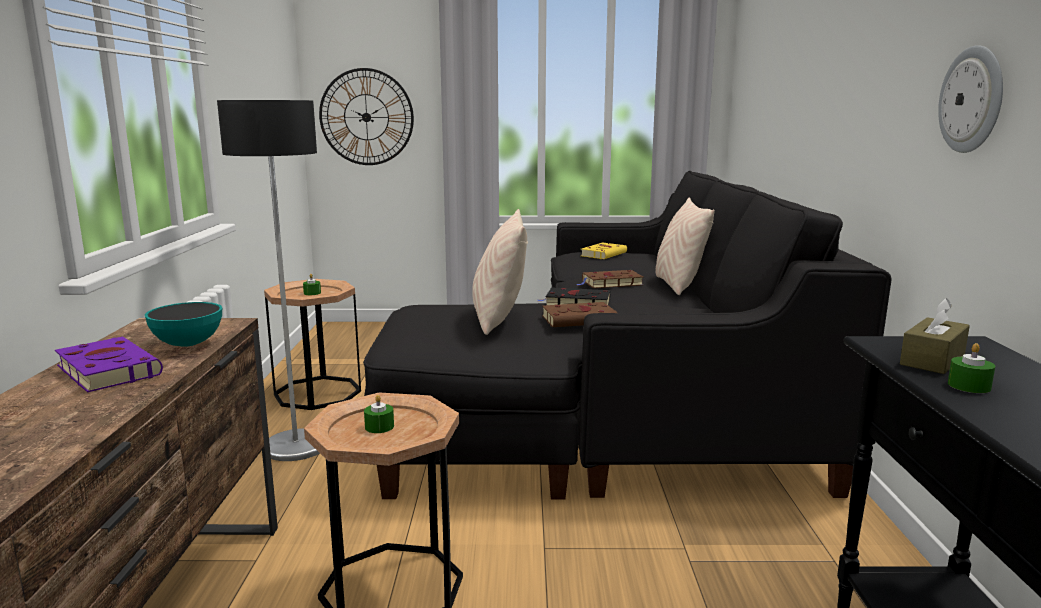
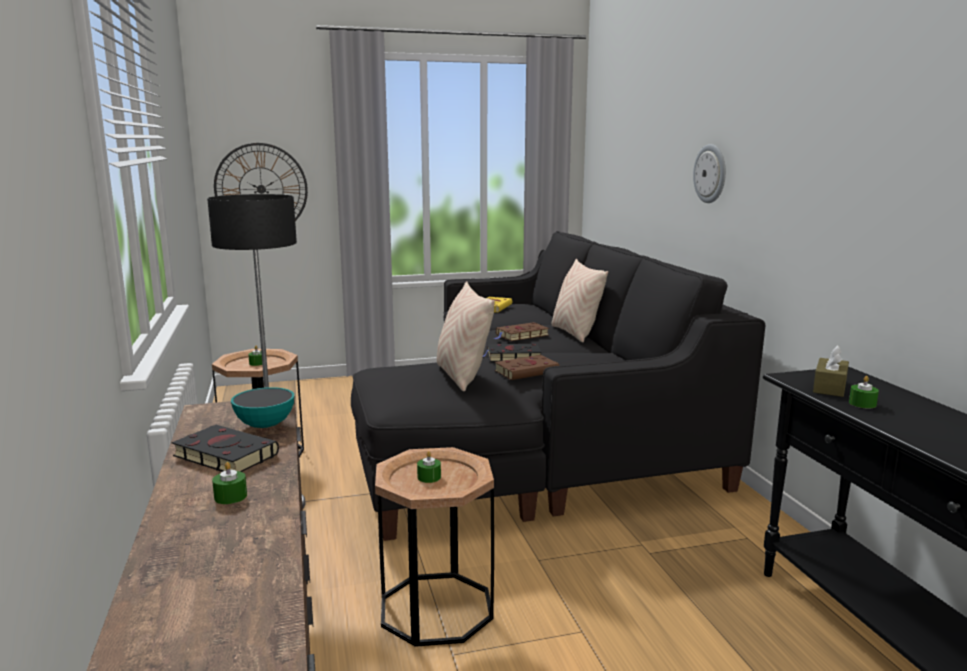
camera: 15 degrees left, 0 degrees up
purple book [55,337,163,392] -> black book [171,425,279,472]
wall clock [938,45,1003,153] -> wall clock moved to [693,144,726,203]
none -> green candle [212,462,247,504]

